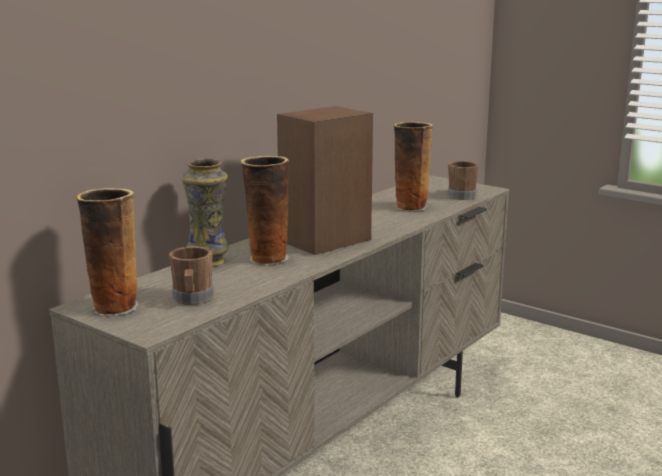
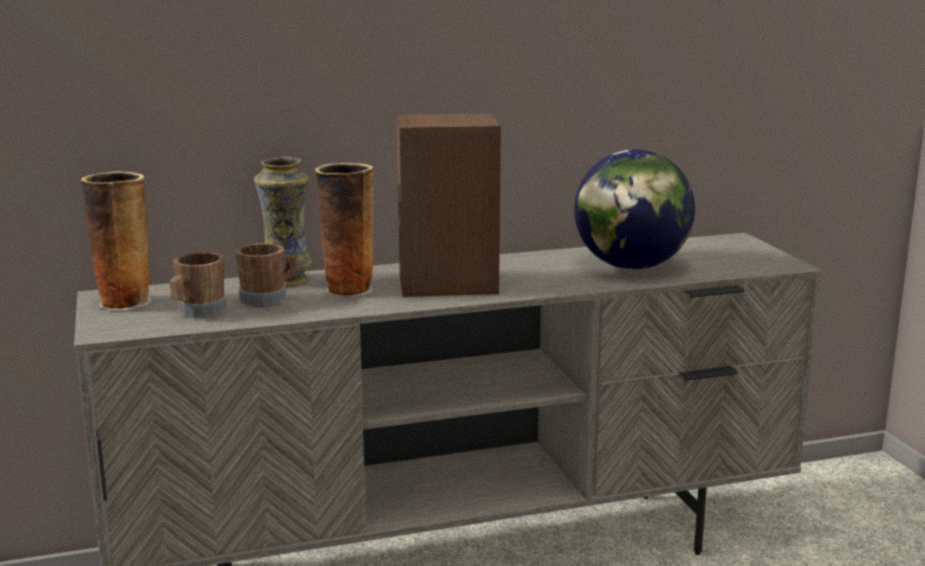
camera: 35 degrees right, 0 degrees up
vase [394,122,433,211] -> globe [574,149,695,269]
brown mug [448,161,479,200] -> brown mug moved to [235,243,296,307]

